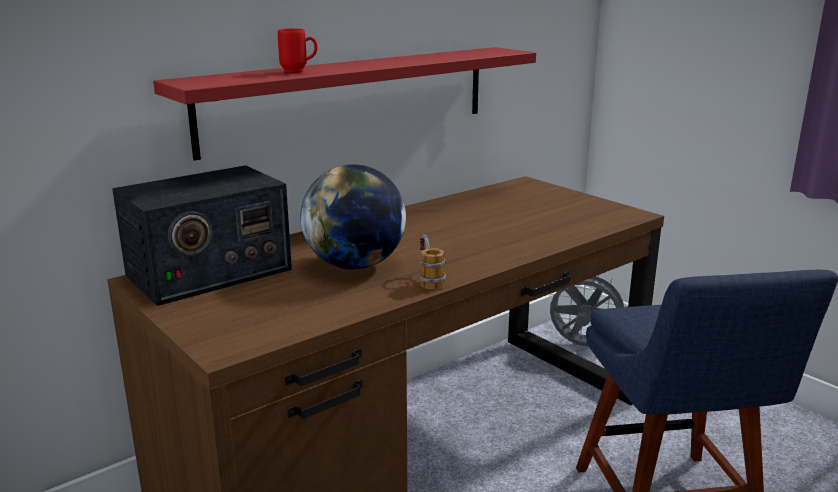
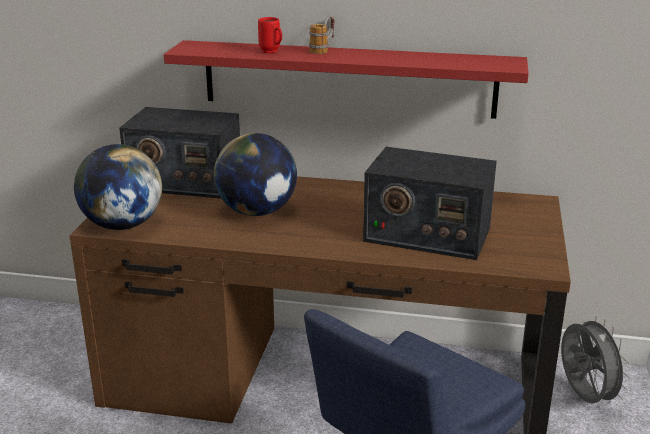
camera: 50 degrees right, 5 degrees up
mug [419,234,446,290] -> mug moved to [309,15,335,54]
none -> globe [74,144,162,230]
none -> radio [363,147,497,260]

